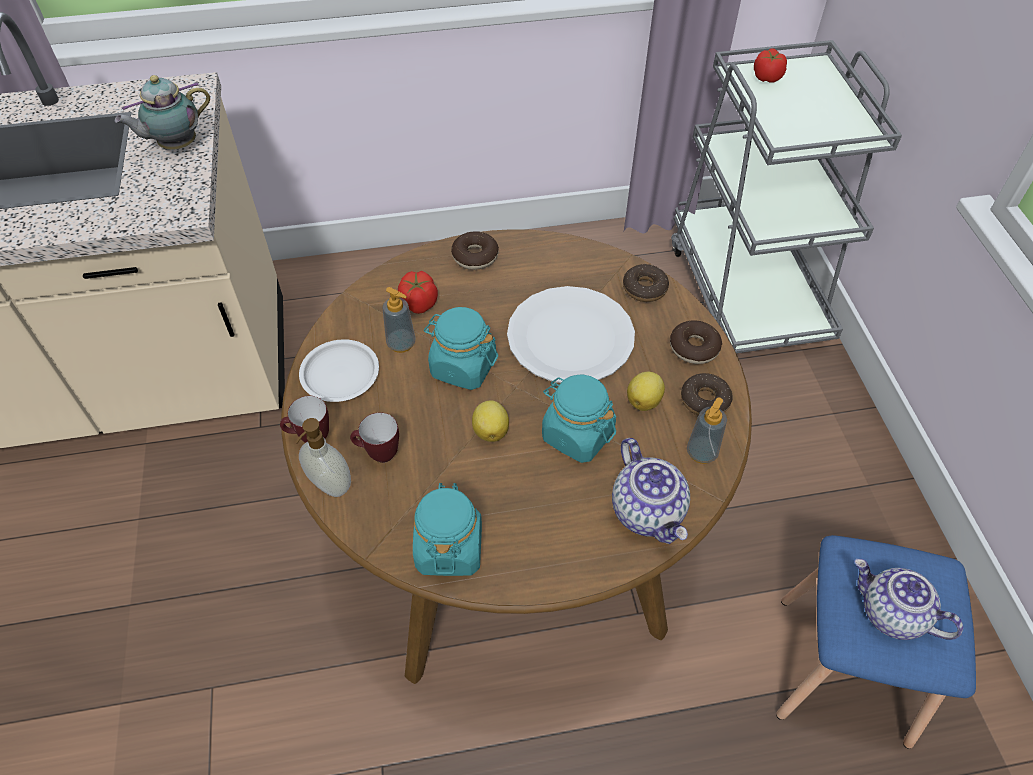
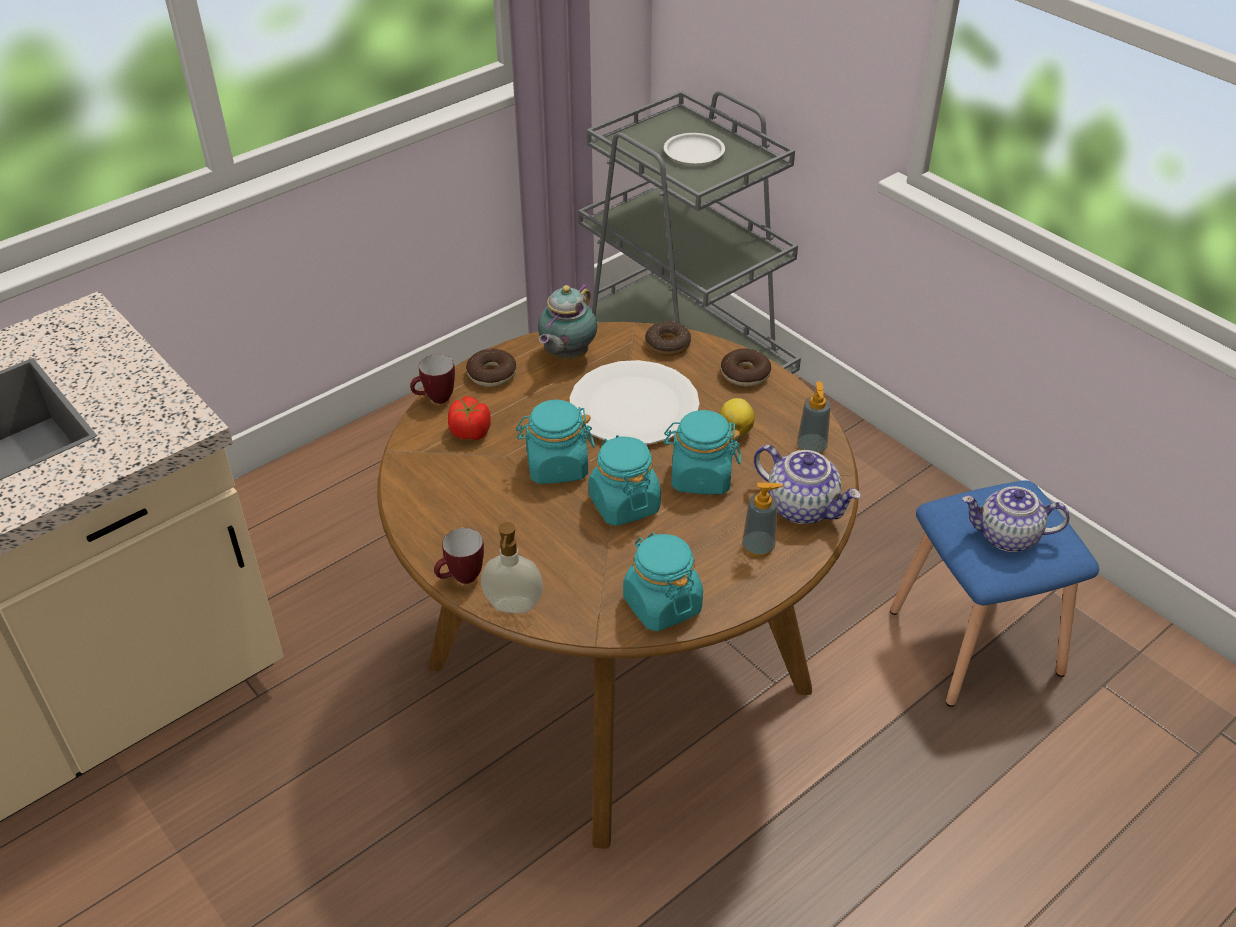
camera: 30 degrees left, 10 degrees down
teapot [115,75,210,150] -> teapot moved to [538,284,597,360]
white plate [299,339,379,402] -> white plate moved to [664,133,725,164]
mug [350,412,399,463] -> mug moved to [410,354,455,404]
soap dispenser [383,287,415,353] -> soap dispenser moved to [742,483,783,557]
lemon [472,401,509,442] -> turquoise jar [588,435,661,526]
donut [681,373,733,416] -> none
tomato [754,48,787,83] -> none

